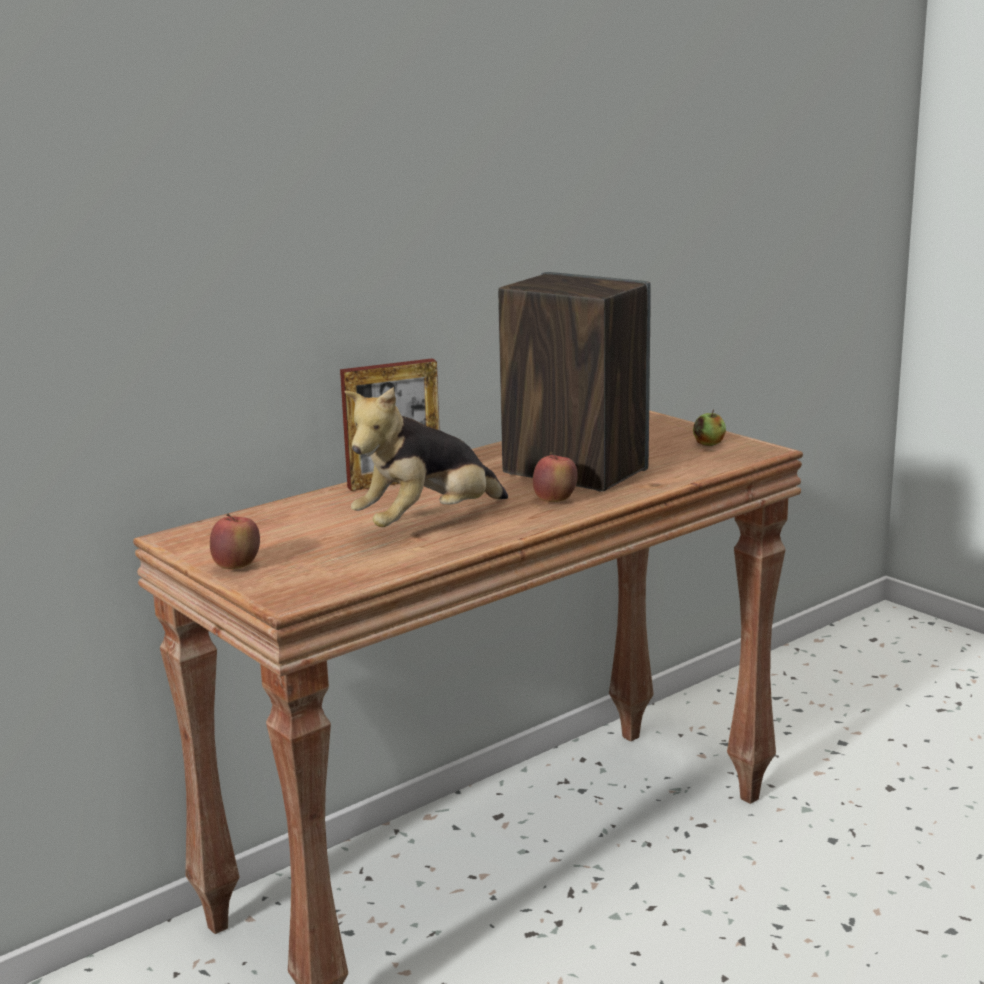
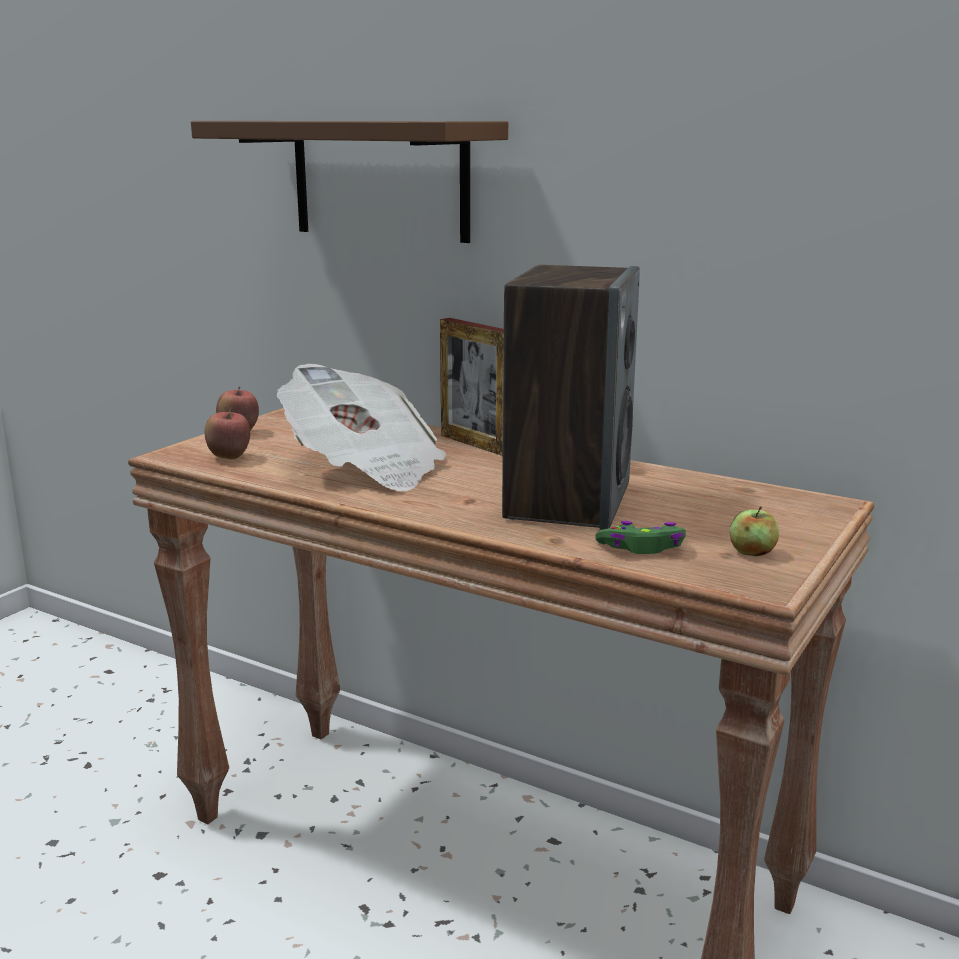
camera: 70 degrees right, 0 degrees up
plush toy [345,387,508,527] -> newspaper [277,364,446,492]
apple [533,452,578,502] -> apple moved to [205,409,250,460]
none -> brown shelf [191,121,508,243]
none -> green game controller [595,521,686,554]

